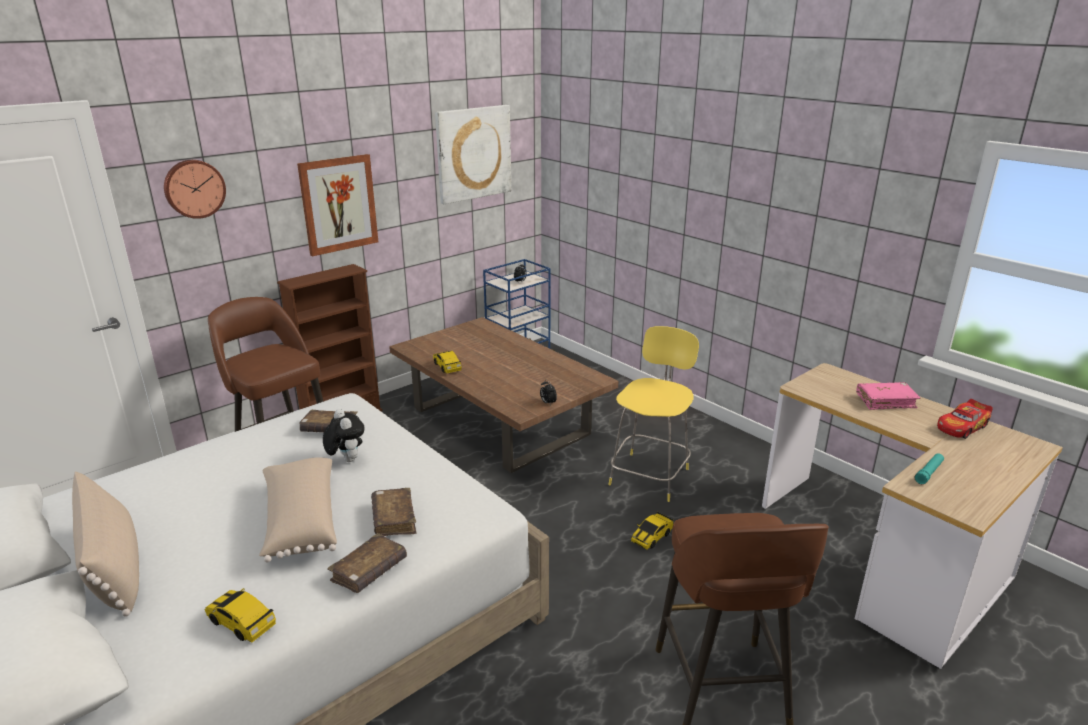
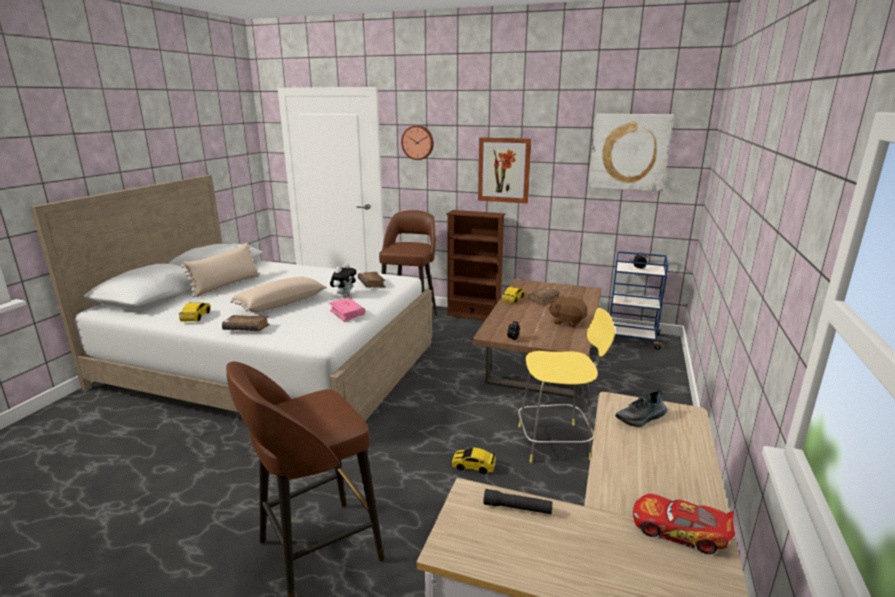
camera: 60 degrees right, 5 degrees down
brown book [371,488,416,536] -> brown book moved to [528,287,561,306]
pink book [856,382,921,410] -> pink book moved to [329,298,365,322]
turquoise flashlight [915,453,944,484] -> black flashlight [483,489,553,514]
none -> brown plush toy [548,296,587,328]
none -> shoe [615,389,667,427]

